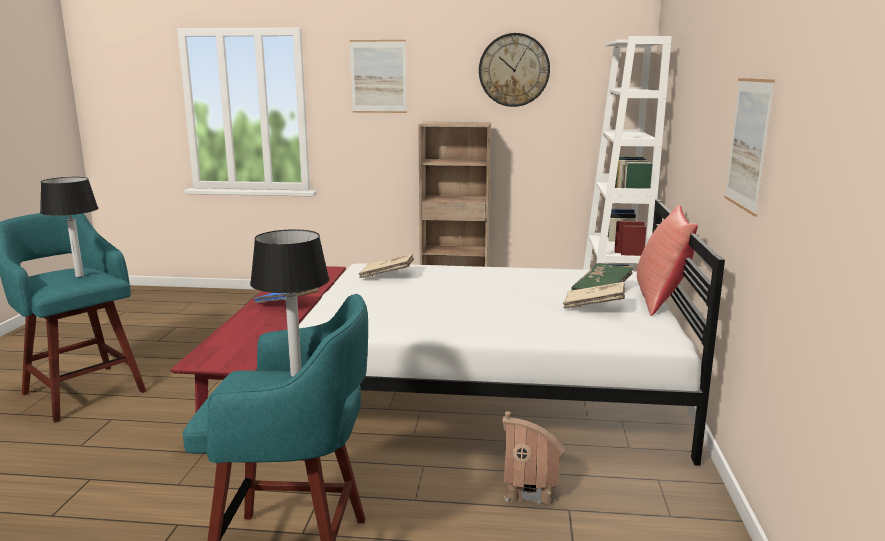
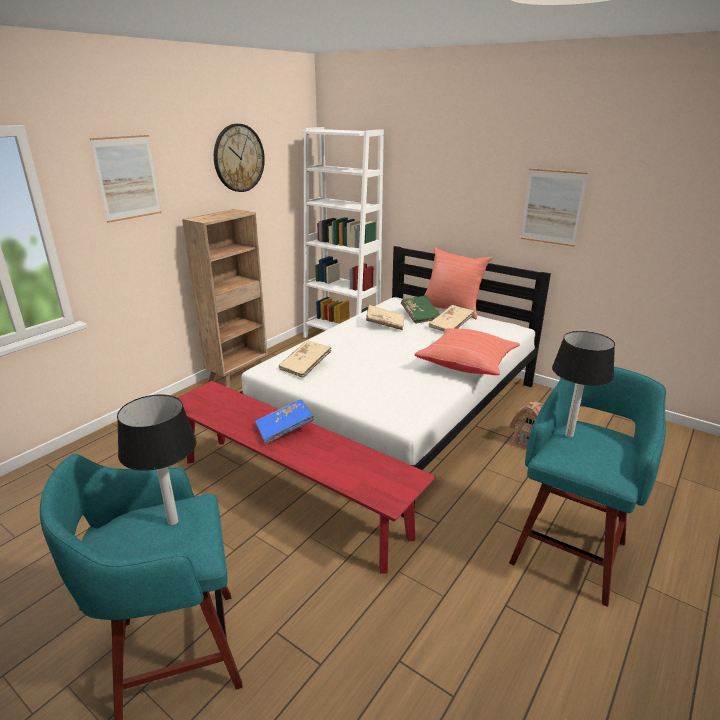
camera: 60 degrees left, 10 degrees up
none -> beige book [366,305,405,330]
none -> red pillow [414,328,520,375]

